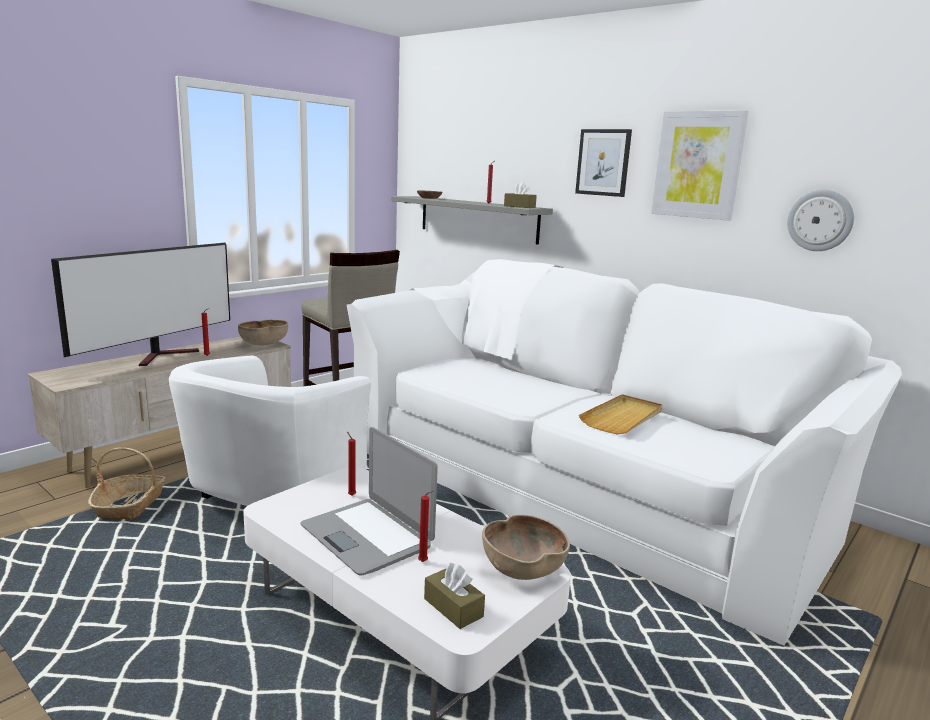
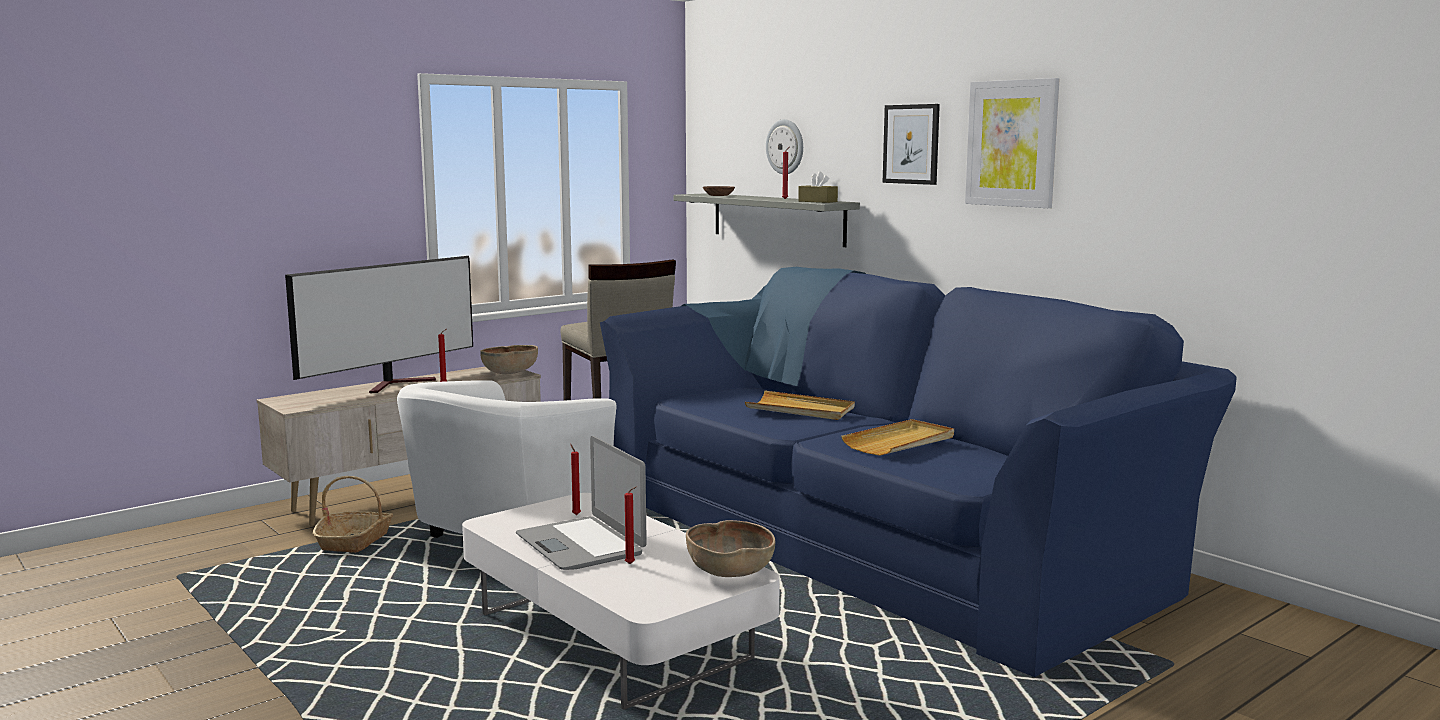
camera: 10 degrees right, 5 degrees down
white sofa [347,259,902,646] -> blue sofa [600,267,1237,677]
brown tissue box [424,563,485,629] -> none
wall clock [787,190,854,251] -> wall clock moved to [766,119,803,174]
none -> beige tray [745,390,855,420]

